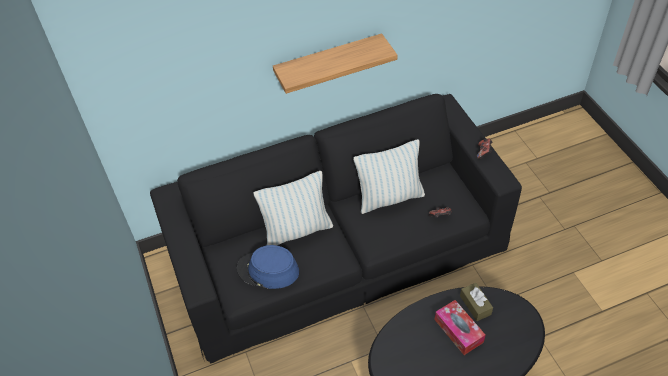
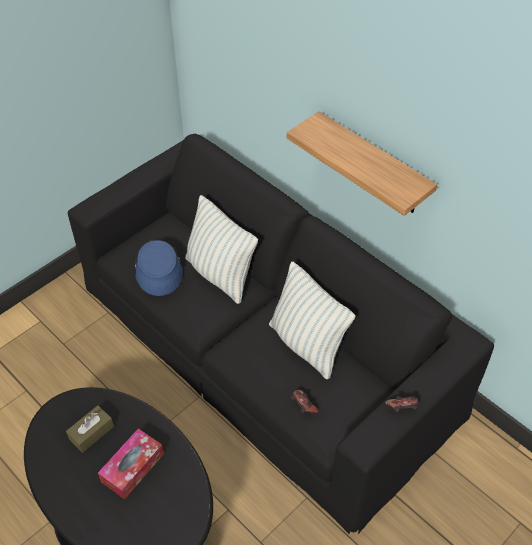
camera: 65 degrees right, 0 degrees up
brown tissue box [460,283,493,321] -> brown tissue box moved to [66,405,114,453]

